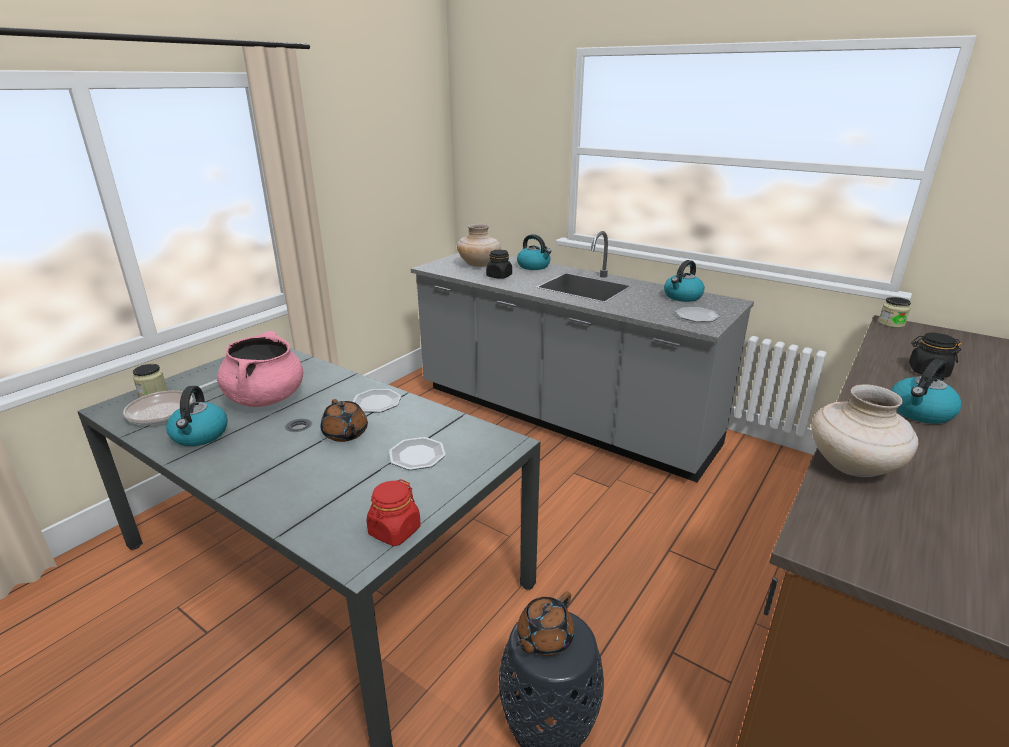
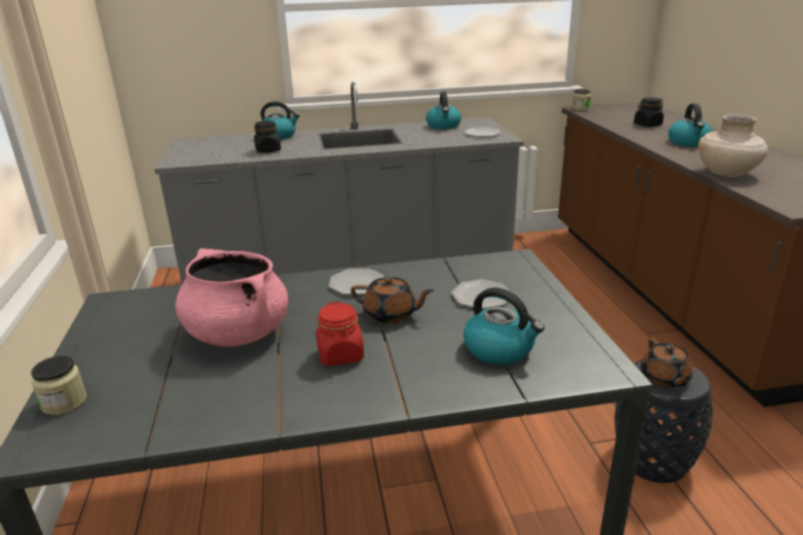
camera: 45 degrees left, 0 degrees up
frying pan [123,380,218,425] -> none
kettle [166,386,228,446] -> kettle moved to [463,287,544,365]
red jar [367,479,421,546] -> red jar moved to [316,301,364,366]
beige vase [457,224,501,267] -> none

